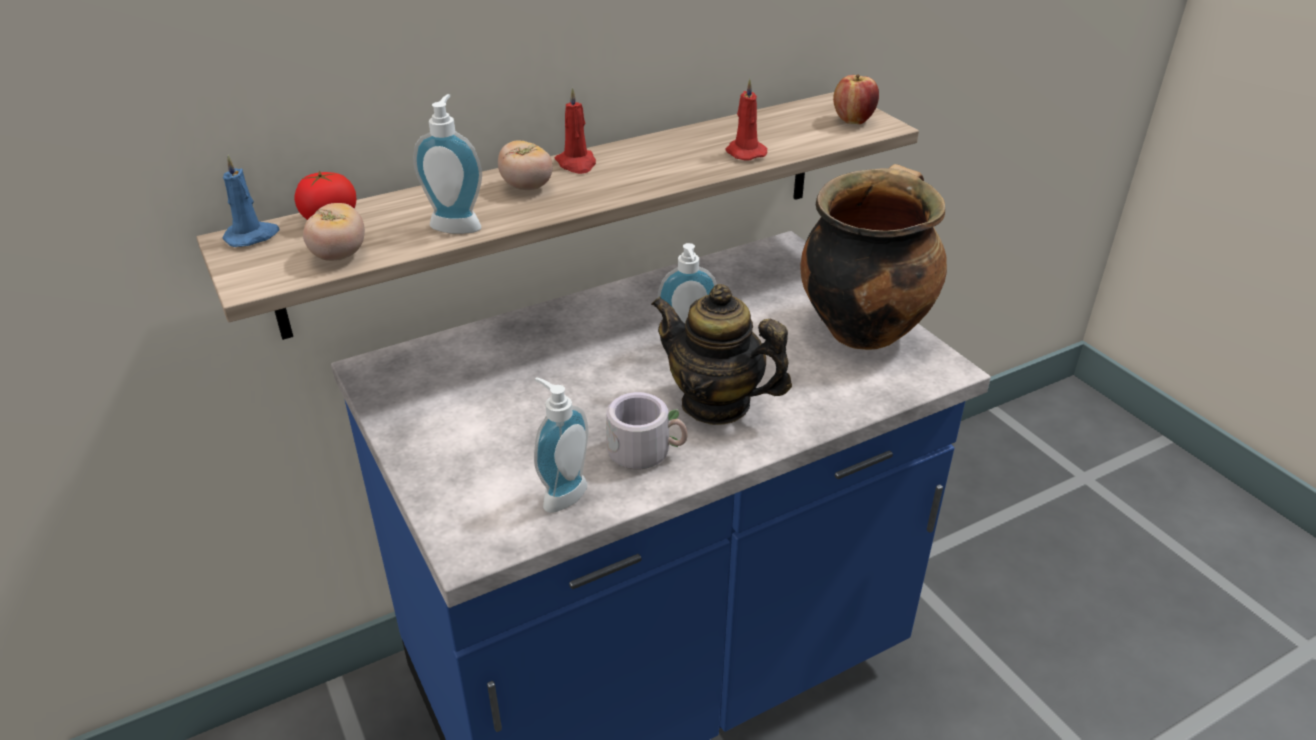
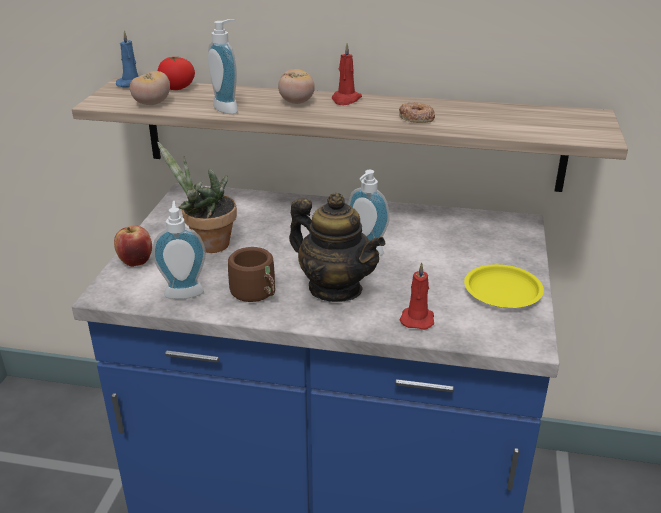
camera: 40 degrees right, 5 degrees down
grey mug [606,392,688,470] -> brown mug [228,247,275,302]
teapot [651,284,792,425] -> teapot turned 150 degrees clockwise [289,193,385,302]
red candle [725,79,767,160] -> red candle moved to [400,263,434,330]
cooking pot [801,164,947,350] -> yellow plate [464,264,544,308]
apple [833,74,879,124] -> apple moved to [114,225,152,267]
none -> potted plant [157,142,237,253]
none -> donut [399,102,435,123]

